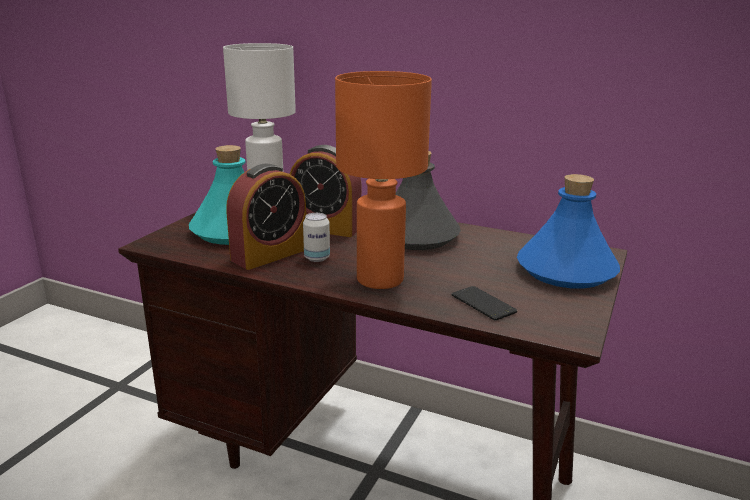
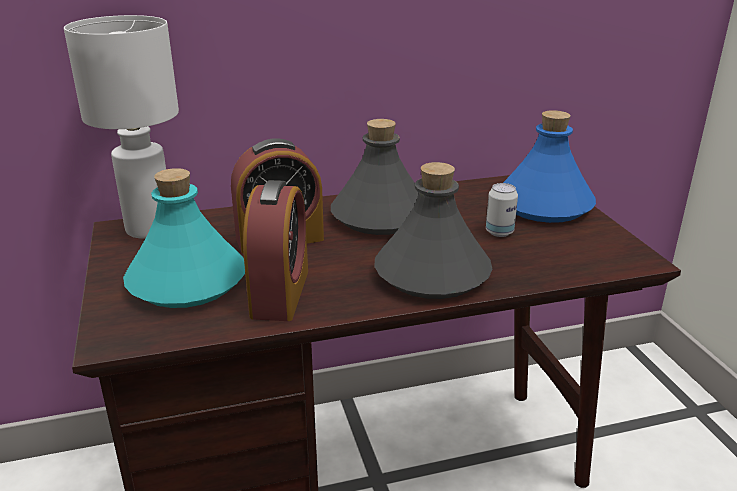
camera: 40 degrees left, 5 degrees up
can [303,213,330,262] -> can moved to [486,183,518,237]
orange table lamp [335,71,432,289] -> grey bottle [374,162,492,299]
phone [452,286,517,321] -> none

